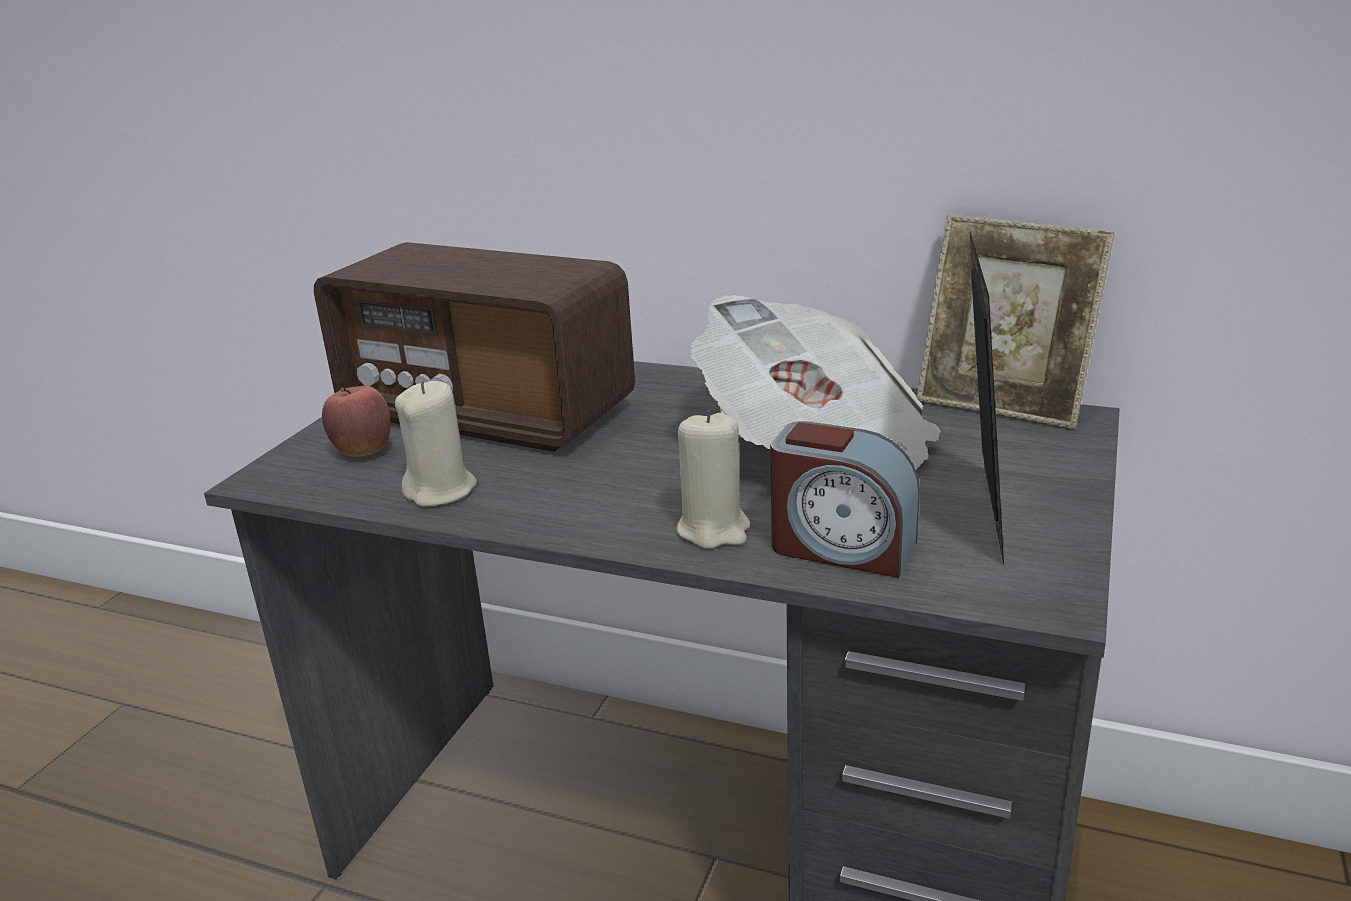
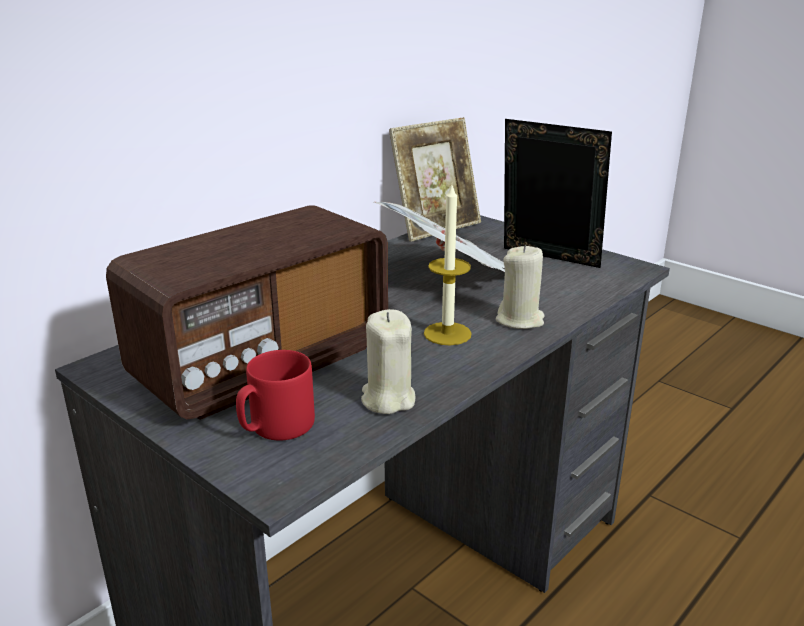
camera: 70 degrees left, 0 degrees up
apple [322,385,391,457] -> red mug [236,350,315,441]
alarm clock [770,421,920,578] -> none
none -> candle [424,185,472,345]

